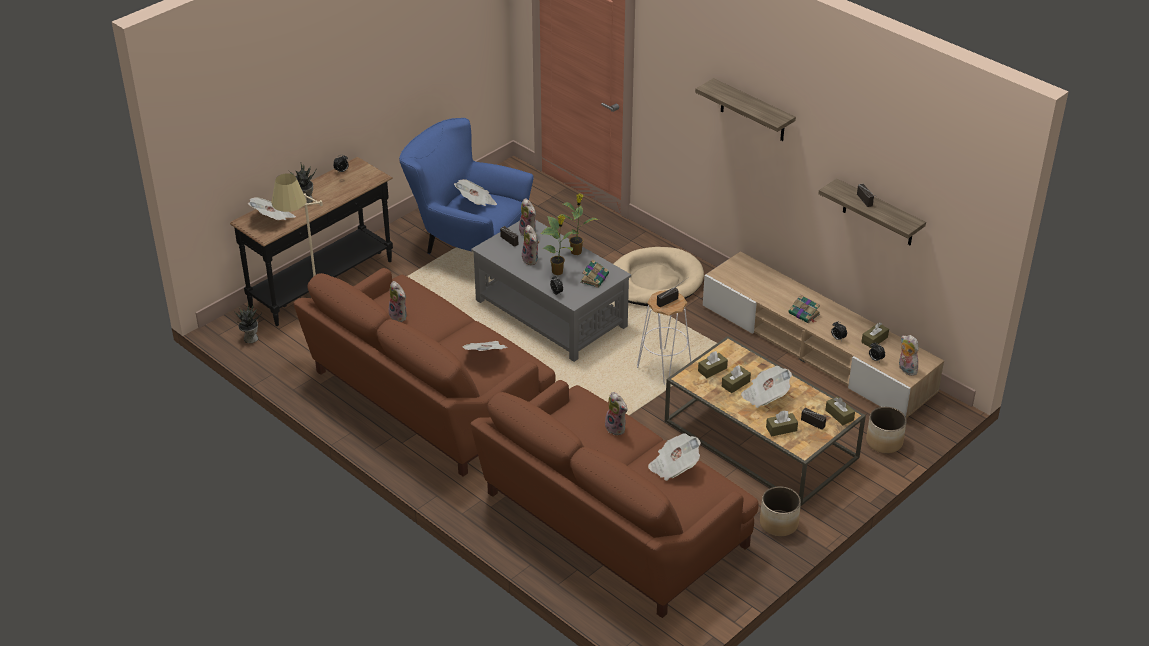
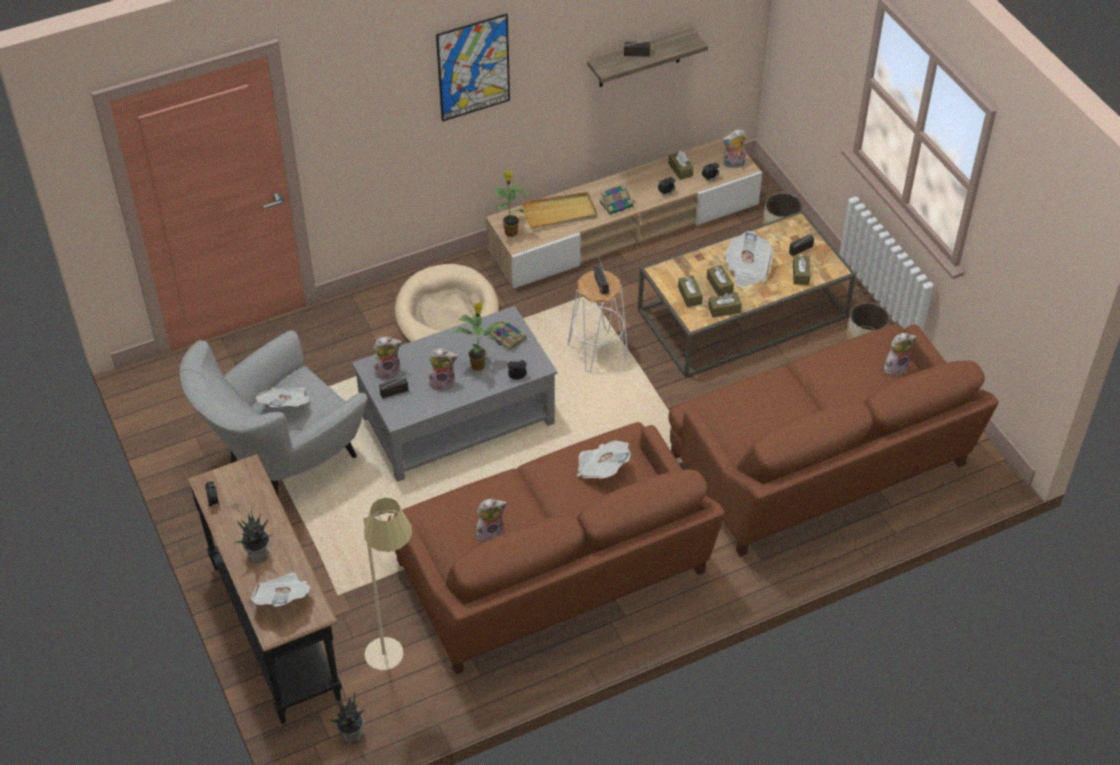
camera: 70 degrees left, 10 degrees up
blue armchair [399,118,534,254] -> grey armchair [180,330,368,496]
potted plant [556,193,599,255] -> potted plant moved to [493,171,528,237]
plush toy [605,392,627,435] -> plush toy moved to [884,333,917,375]
newspaper [648,433,701,481] -> none
shelf [695,78,796,141] -> picture [436,13,510,122]
brown tissue box [825,396,855,425] -> brown tissue box moved to [708,293,742,317]
none -> beige tray [522,192,597,229]

